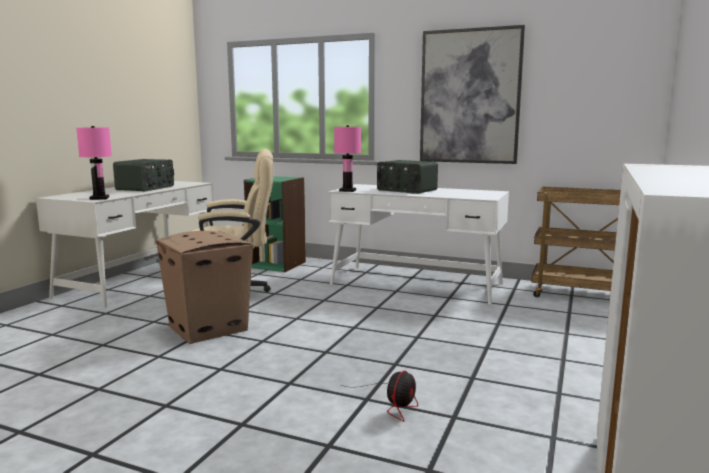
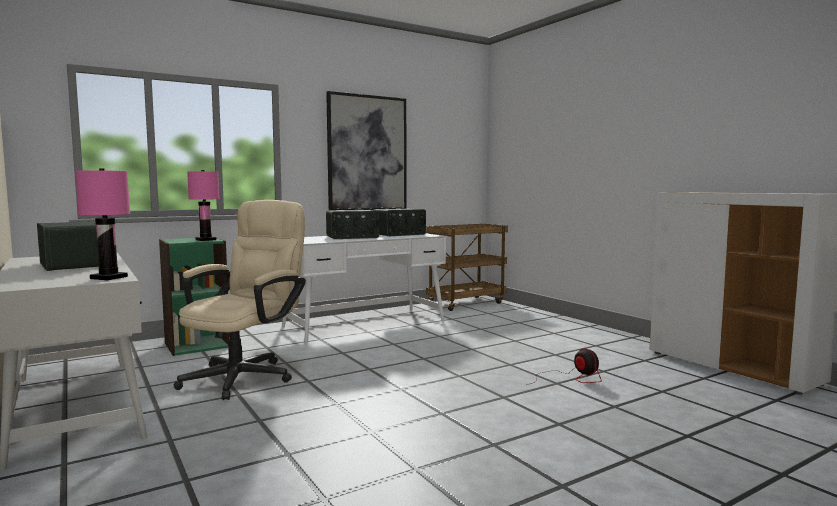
camera: 55 degrees left, 5 degrees down
cardboard box [156,231,253,344] -> none
pink table lamp [334,125,361,192] -> pink table lamp moved to [187,170,219,241]
none -> radio [373,208,426,236]

